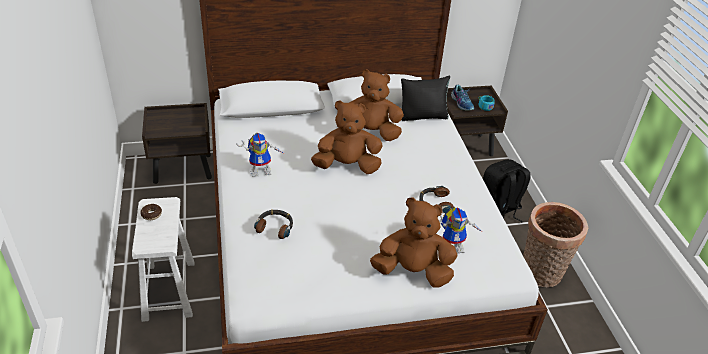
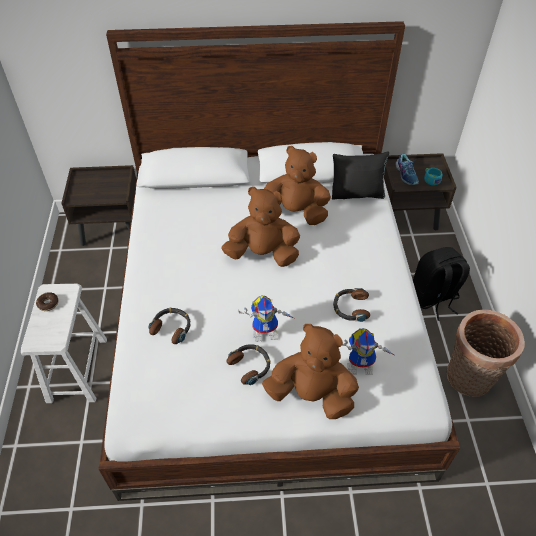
camera: 10 degrees right, 10 degrees up
toy robot [236,132,285,177] -> toy robot moved to [238,295,294,342]
none -> headphones [227,344,270,385]

